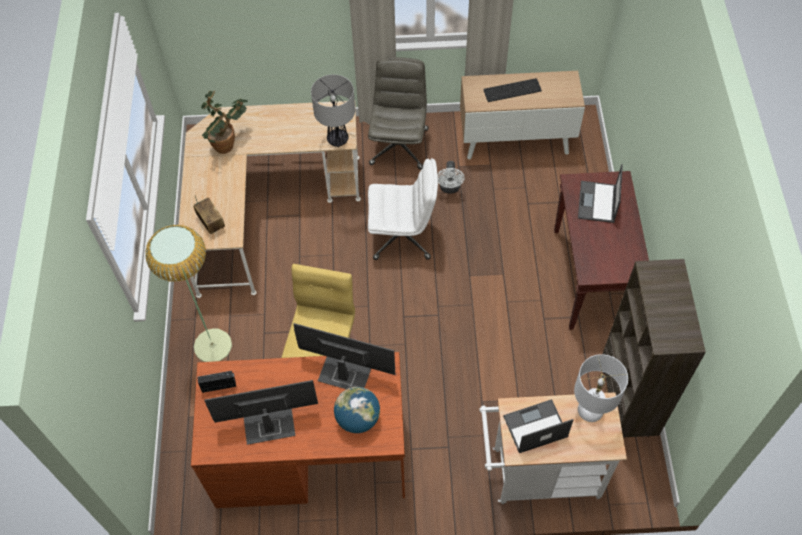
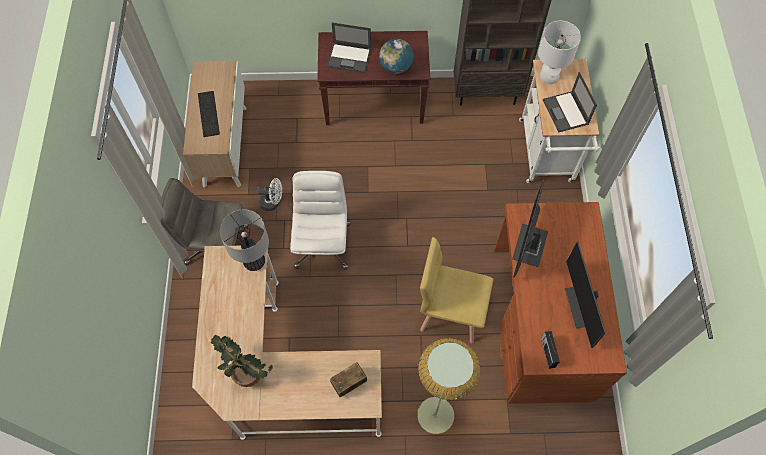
camera: 90 degrees left, 5 degrees up
globe [334,387,380,433] -> globe moved to [379,39,414,74]

